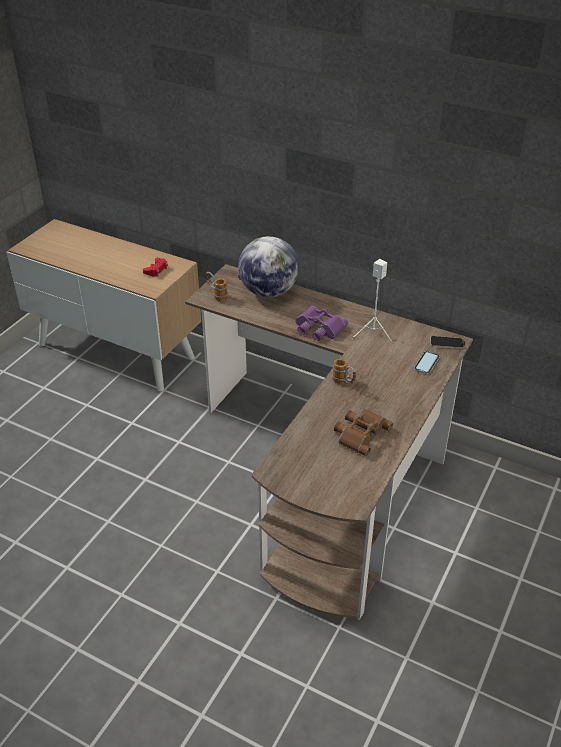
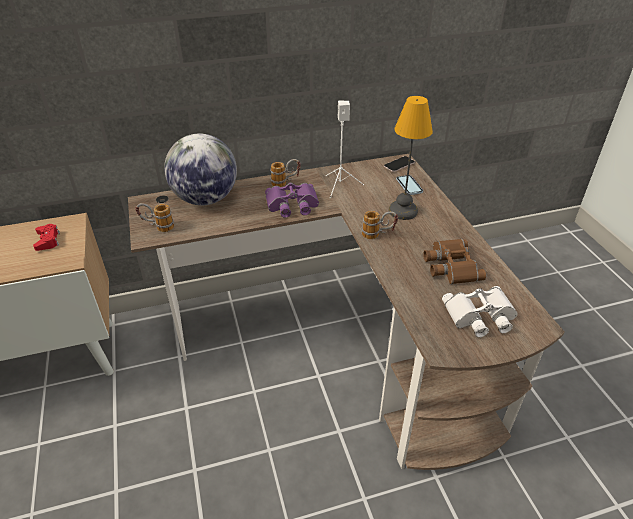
camera: 45 degrees left, 0 degrees up
none -> mug [270,159,301,187]
none -> table lamp [389,96,433,220]
none -> white binoculars [442,286,518,337]

